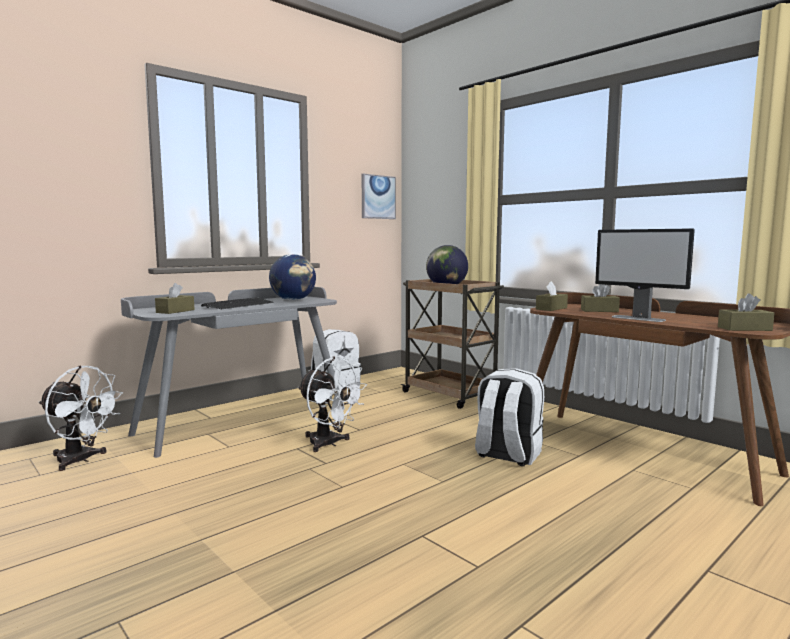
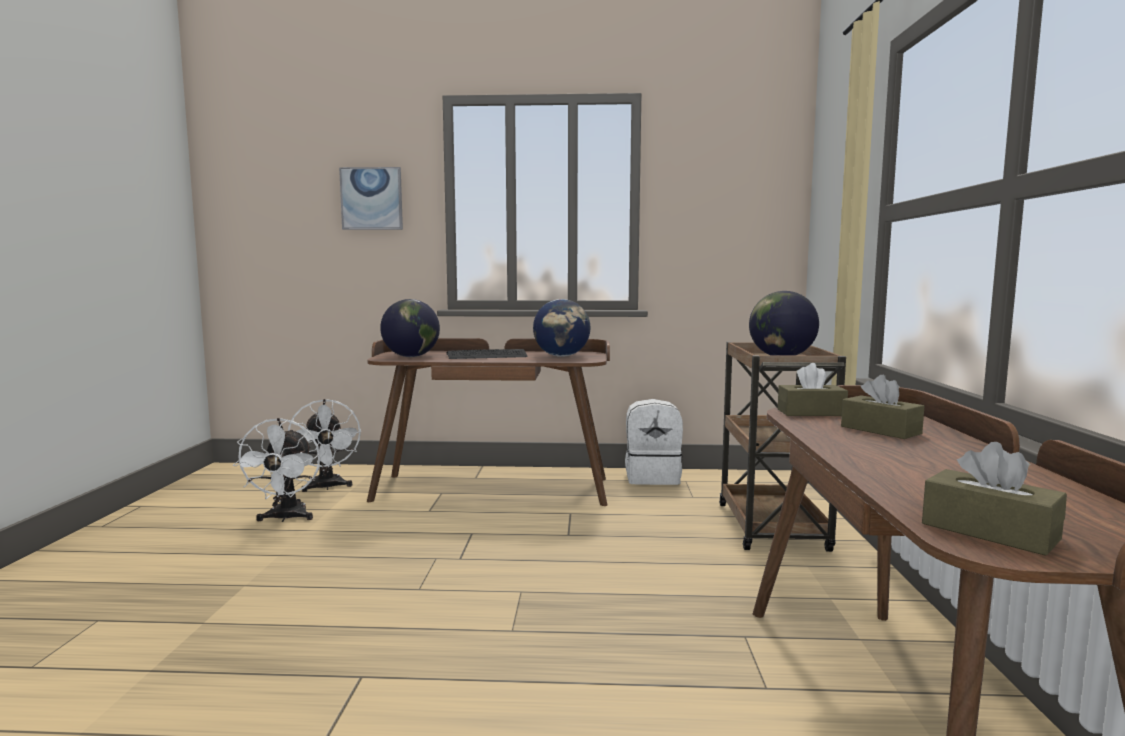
camera: 45 degrees right, 0 degrees up
grey desk [121,287,345,458] -> brown desk [367,338,610,506]
brown tissue box [155,283,195,314] -> globe [380,299,440,357]
white fan [298,357,367,452] -> white fan moved to [232,418,320,522]
picture [362,174,396,219] -> picture moved to [339,167,403,230]
white backpack [475,368,544,466] -> none
monitor [595,228,695,322] -> none

